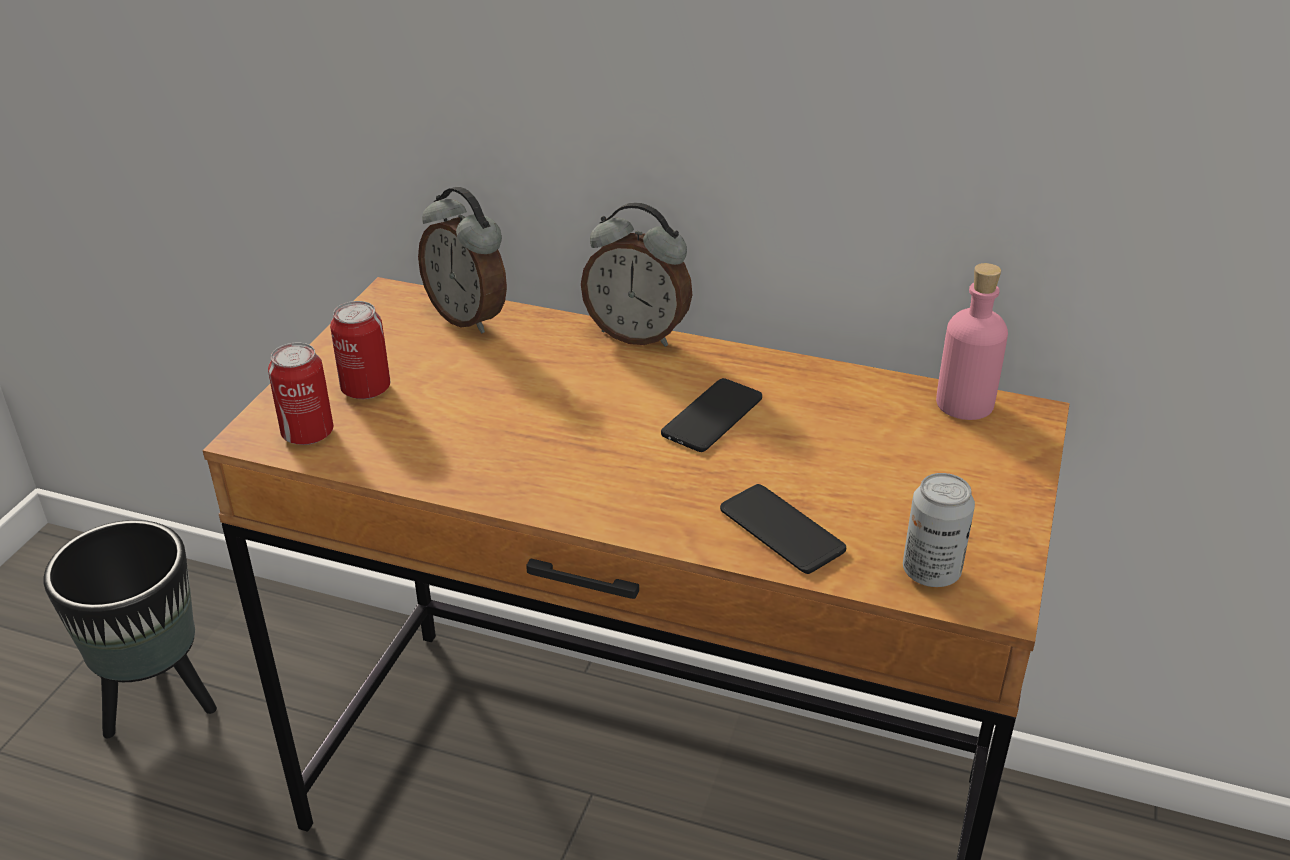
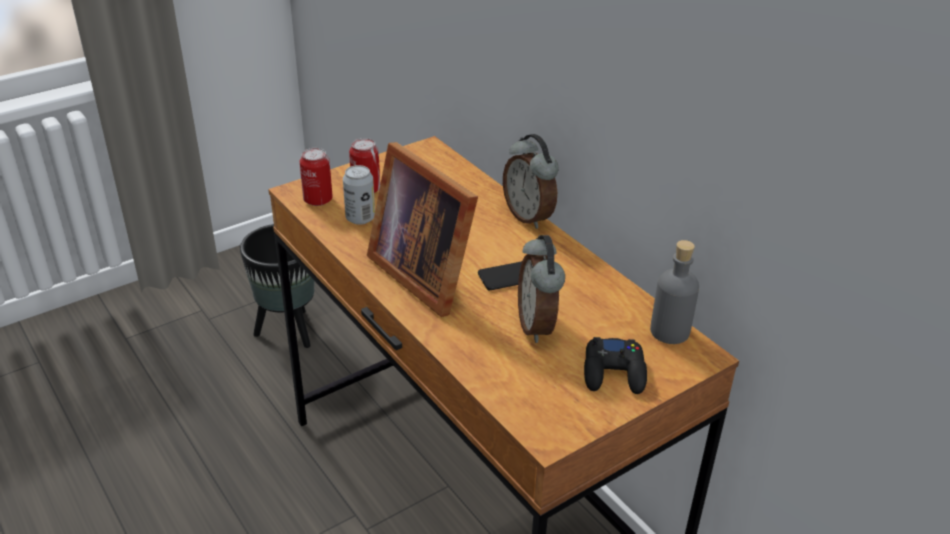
camera: 35 degrees right, 0 degrees up
alarm clock [418,187,507,334] -> alarm clock moved to [518,235,565,343]
phone [720,484,846,574] -> none
can [903,473,975,587] -> can moved to [343,165,375,225]
pink bottle [936,263,1008,420] -> grey bottle [650,240,699,344]
none -> picture frame [367,142,478,317]
none -> black game controller [584,337,647,394]

